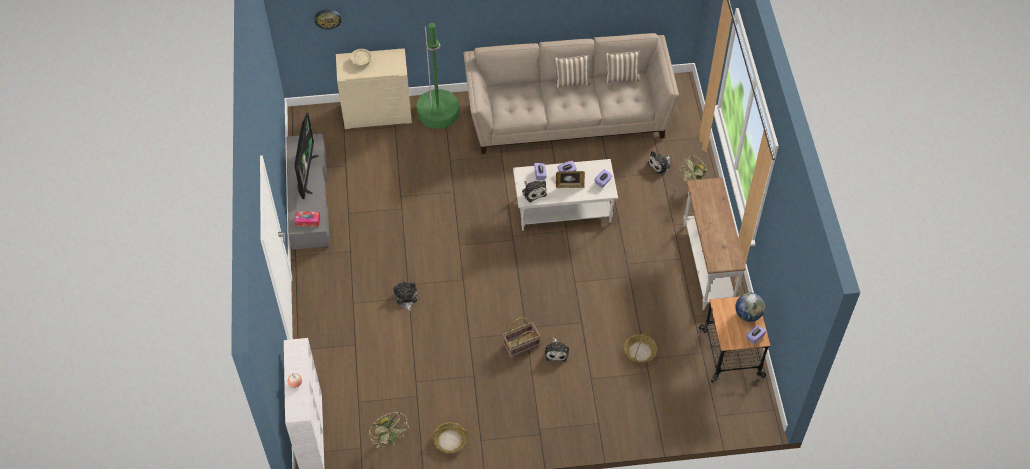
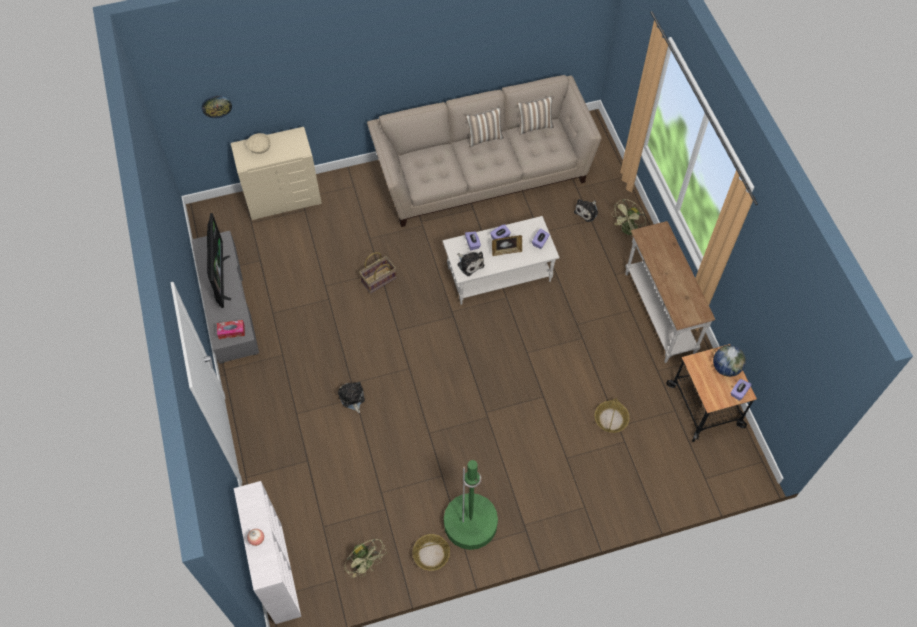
camera: 10 degrees left, 5 degrees up
green floor lamp [417,23,459,129] -> green floor lamp moved to [444,460,498,550]
basket [503,317,540,357] -> basket moved to [359,252,396,293]
plush toy [545,337,569,362] -> none

